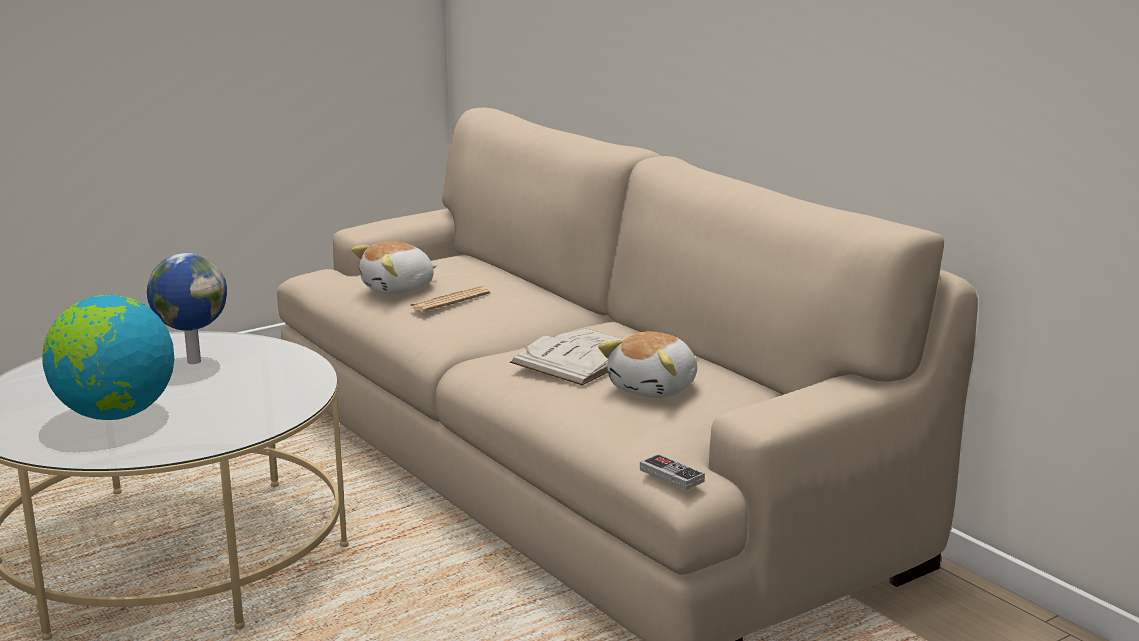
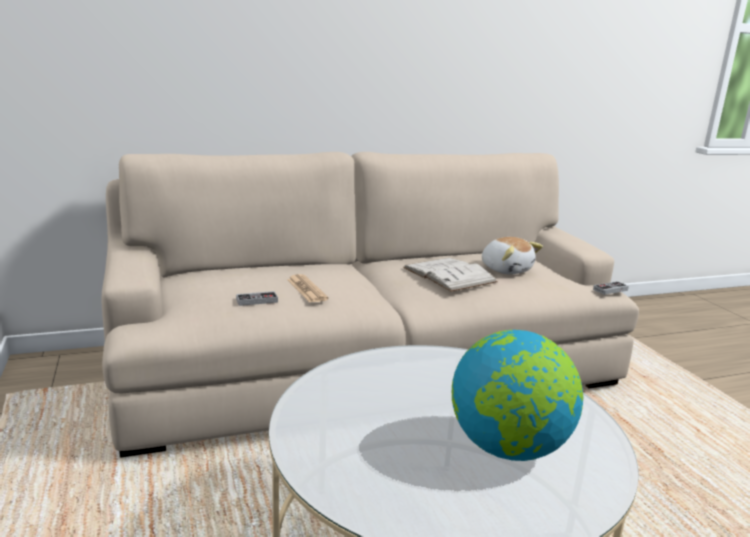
camera: 75 degrees left, 0 degrees up
globe [147,253,227,364] -> none
plush toy [351,241,437,295] -> game controller [236,291,278,306]

